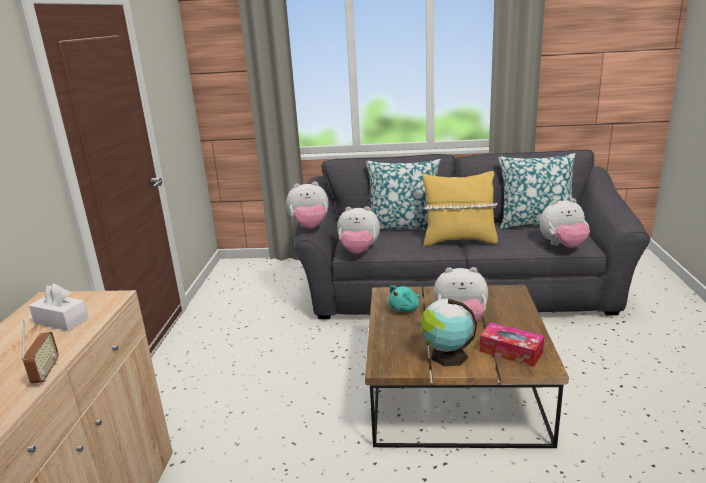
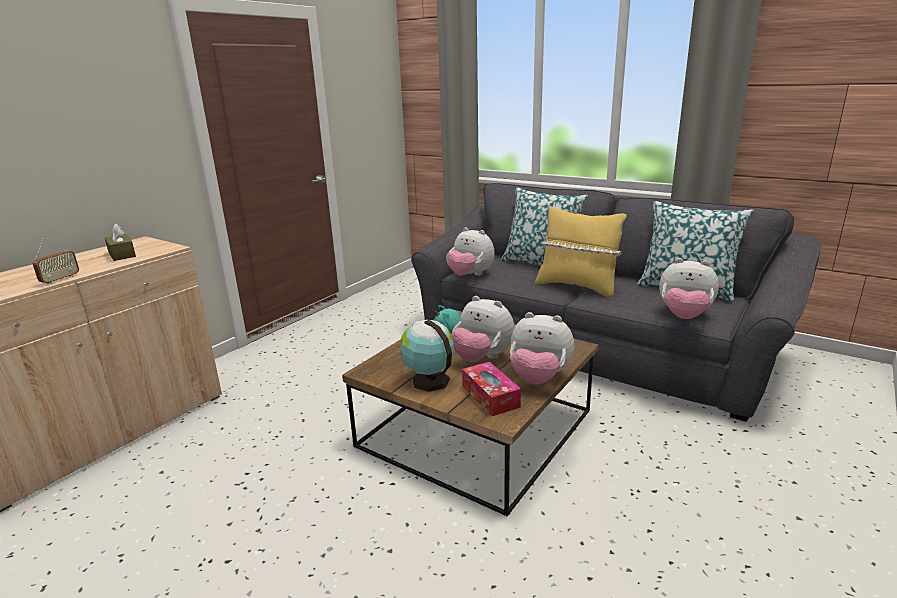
camera: 30 degrees right, 0 degrees up
white tissue box [29,284,89,331] -> brown tissue box [105,223,136,261]
plush toy [286,182,328,229] -> plush toy moved to [510,312,574,385]

